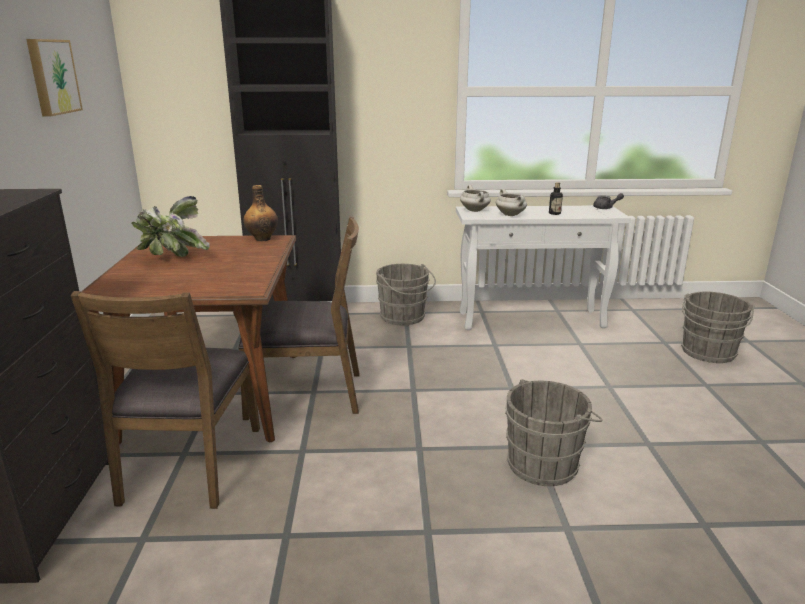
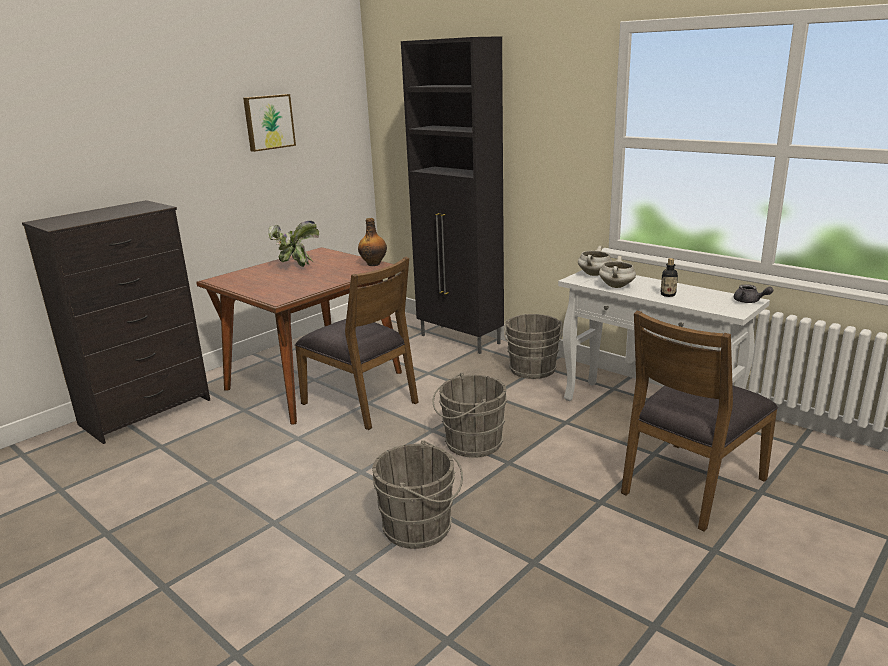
camera: 45 degrees right, 0 degrees up
brown chair [71,291,260,509] -> brown chair moved to [621,311,778,531]
grey bucket [681,291,754,363] -> grey bucket moved to [433,372,507,458]

